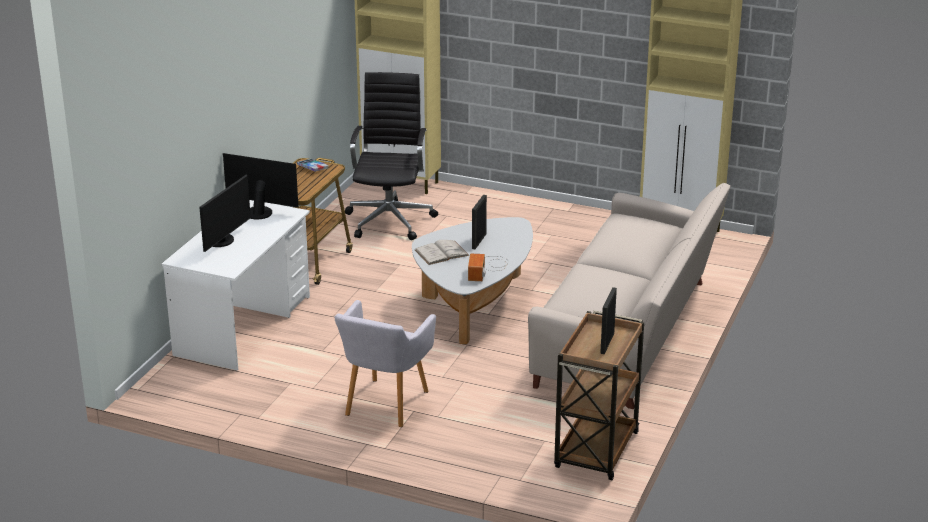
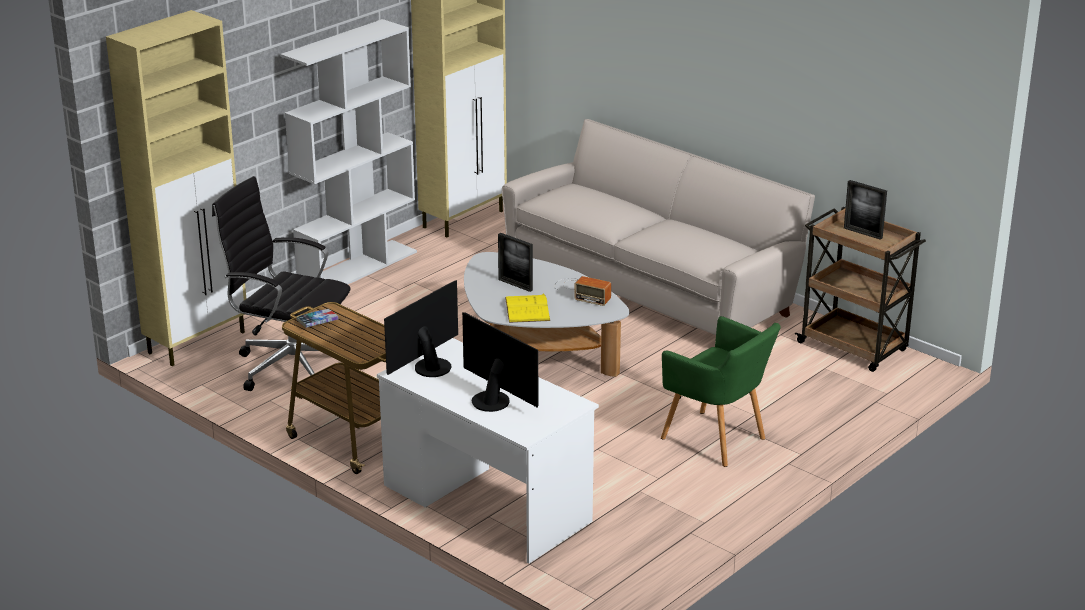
camera: 70 degrees left, 0 degrees up
grey armchair [334,300,436,427] -> green armchair [661,316,781,467]
white book [415,240,469,265] -> yellow book [505,293,550,323]
none -> white bookcase [280,19,417,284]

